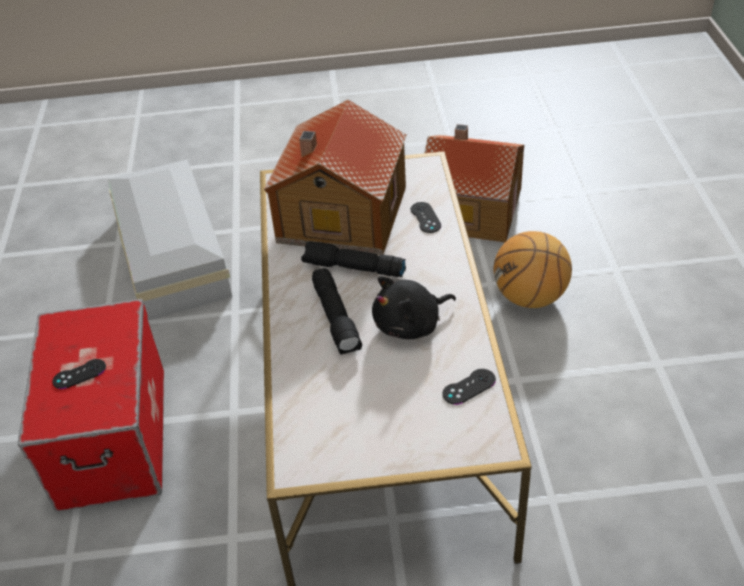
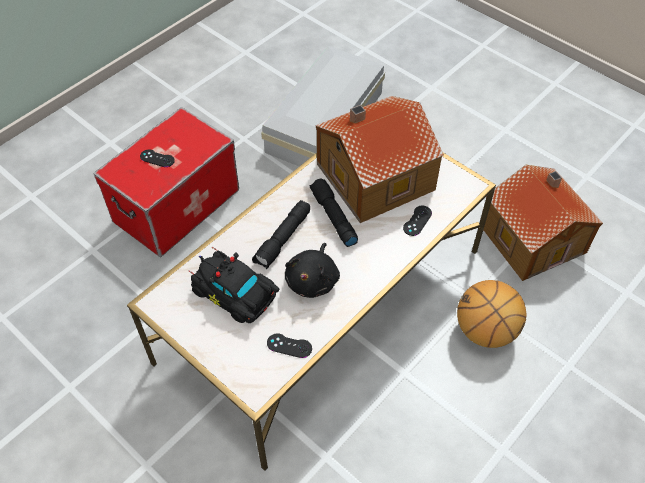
camera: 45 degrees right, 10 degrees up
black plush toy [372,276,456,339] -> black plush toy turned 90 degrees counterclockwise [285,243,340,298]
none -> black toy car [188,247,279,323]

